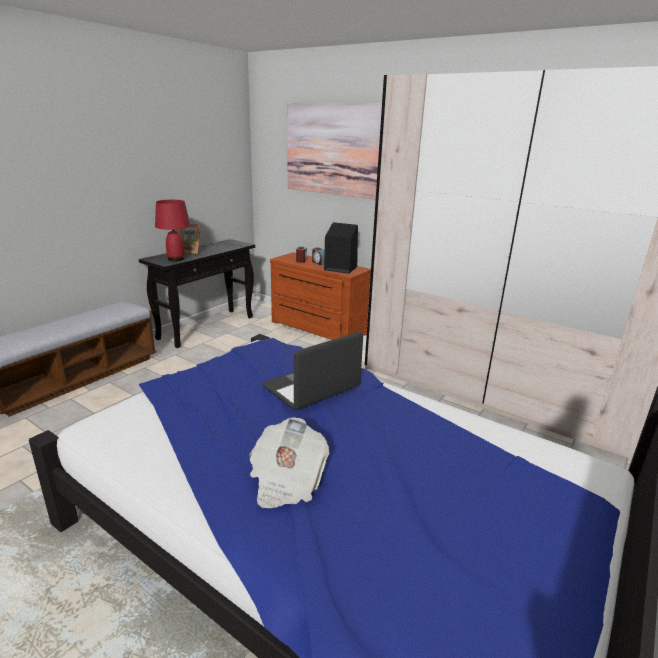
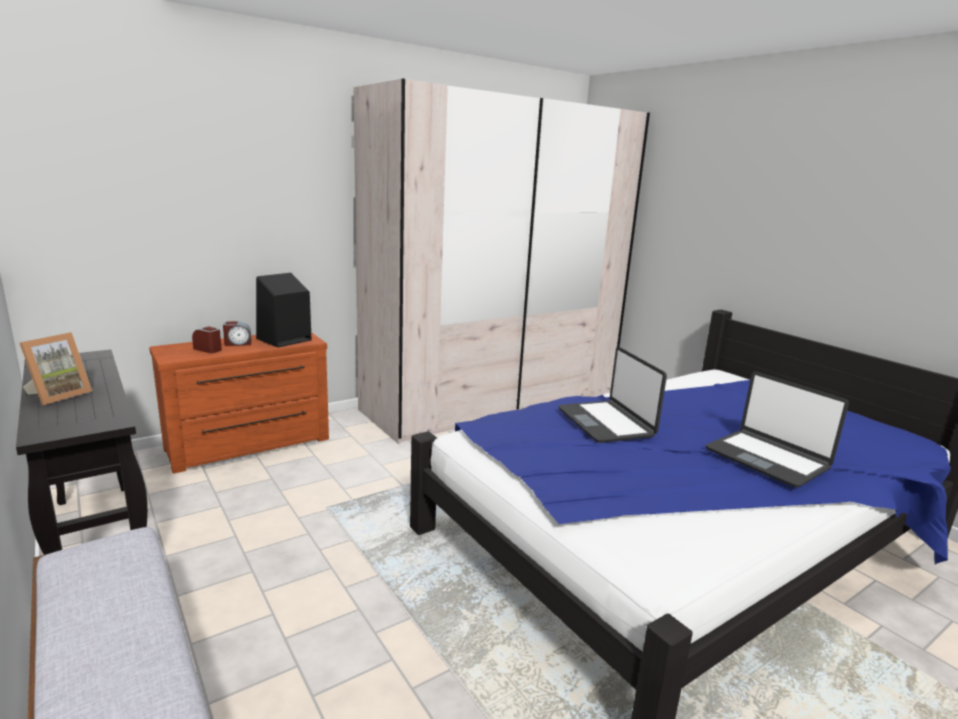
camera: 70 degrees left, 5 degrees down
red table lamp [155,200,191,261] -> none
newspaper [249,417,329,508] -> laptop [706,372,849,487]
picture [287,103,382,200] -> none

